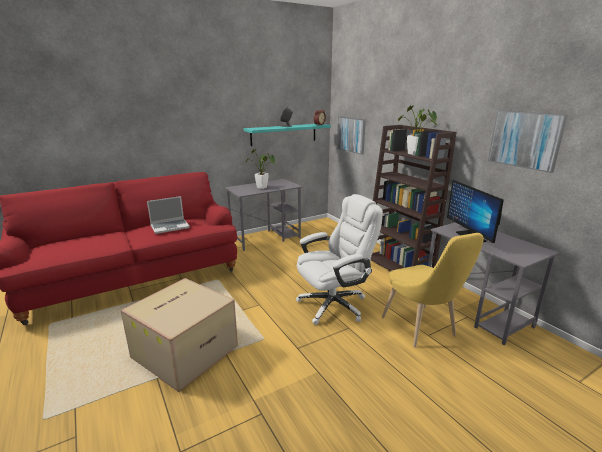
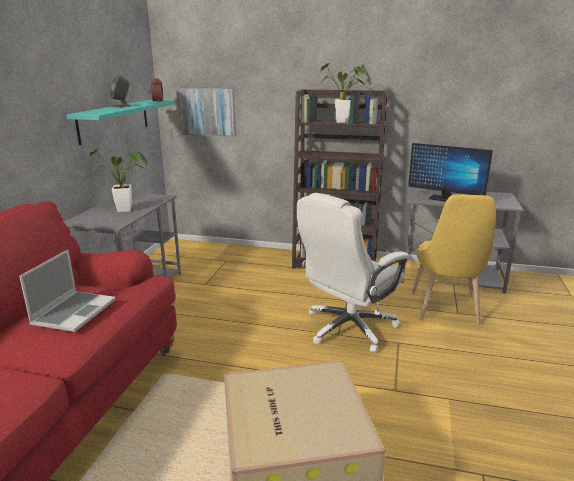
camera: 45 degrees left, 0 degrees up
white office chair [296,194,383,325] -> white office chair turned 150 degrees counterclockwise [297,193,409,353]
yellow chair [382,233,484,347] -> yellow chair turned 75 degrees clockwise [412,194,496,325]
picture [488,110,568,173] -> none

